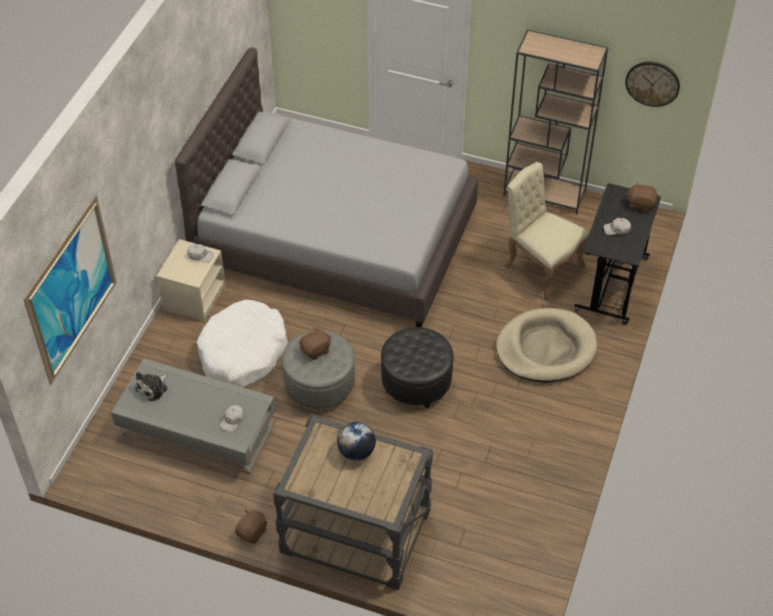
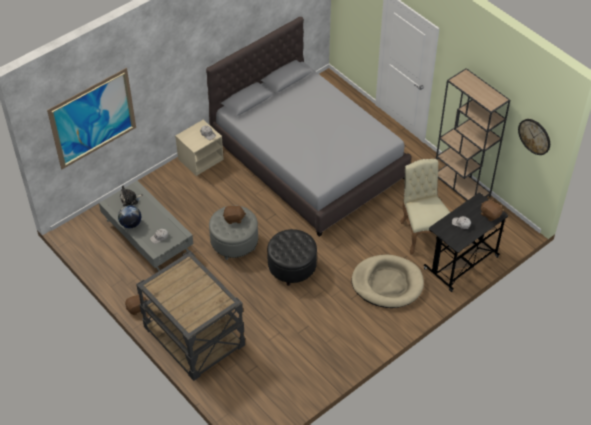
camera: 30 degrees right, 0 degrees up
white dog bed [197,300,288,387] -> none
globe [337,422,376,461] -> globe moved to [118,205,141,229]

